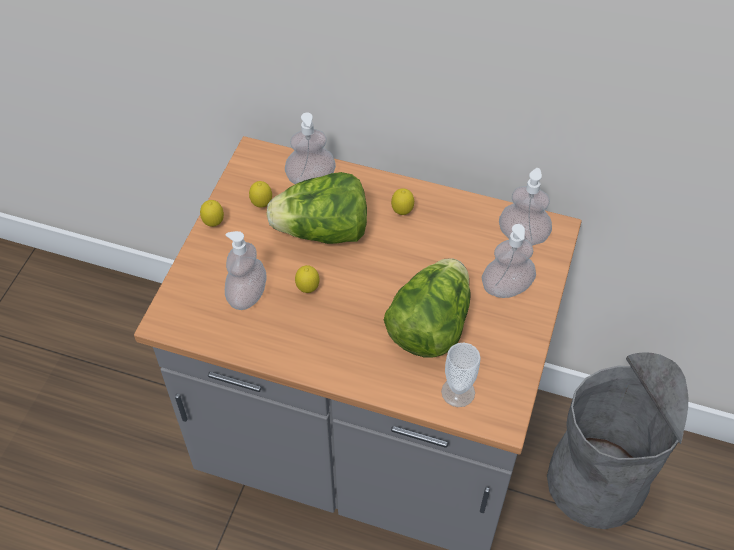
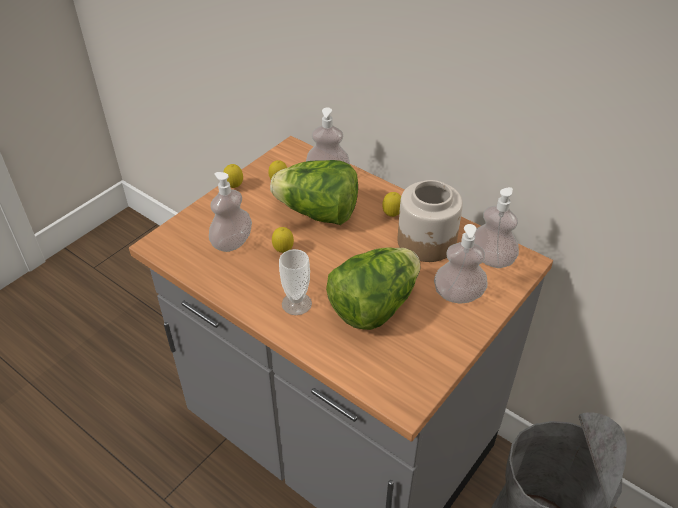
camera: 20 degrees right, 10 degrees down
cup [441,343,481,407] -> cup moved to [279,249,312,315]
none -> jar [398,180,463,262]

